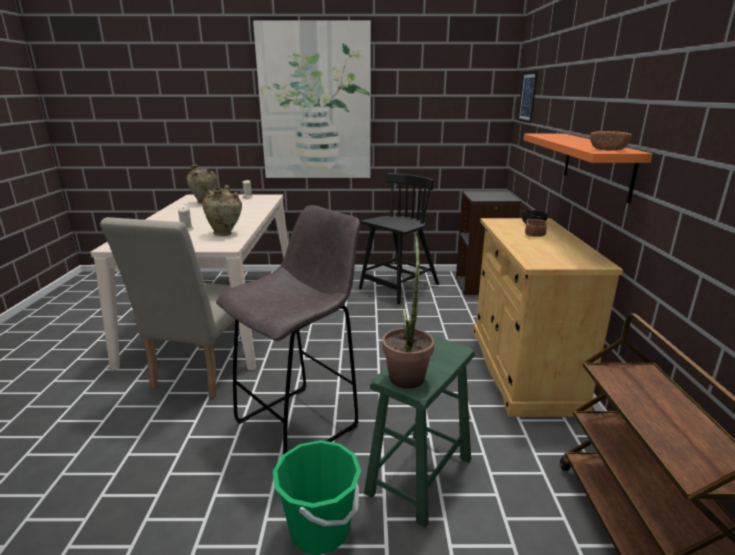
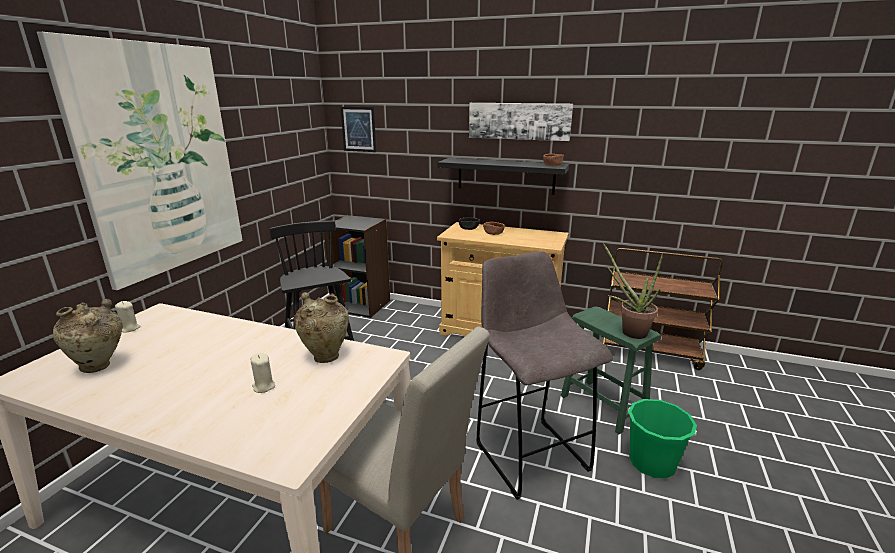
camera: 70 degrees left, 0 degrees up
orange shelf [523,134,653,204] -> black shelf [437,158,569,195]
none -> picture [469,103,573,141]

